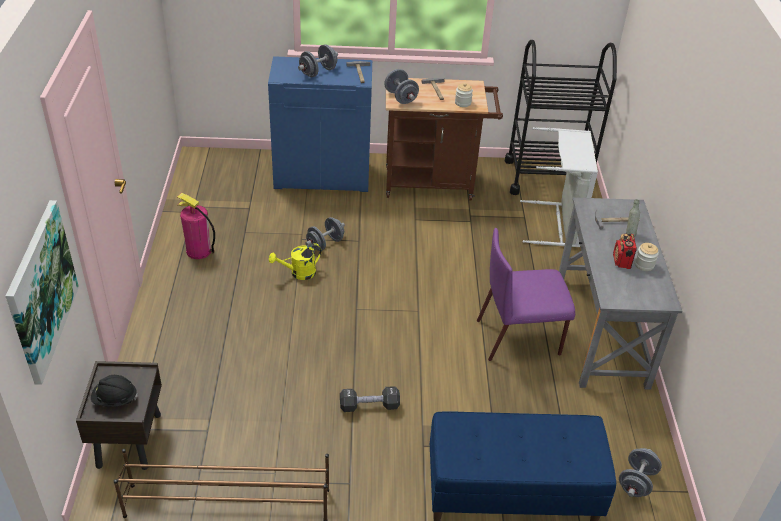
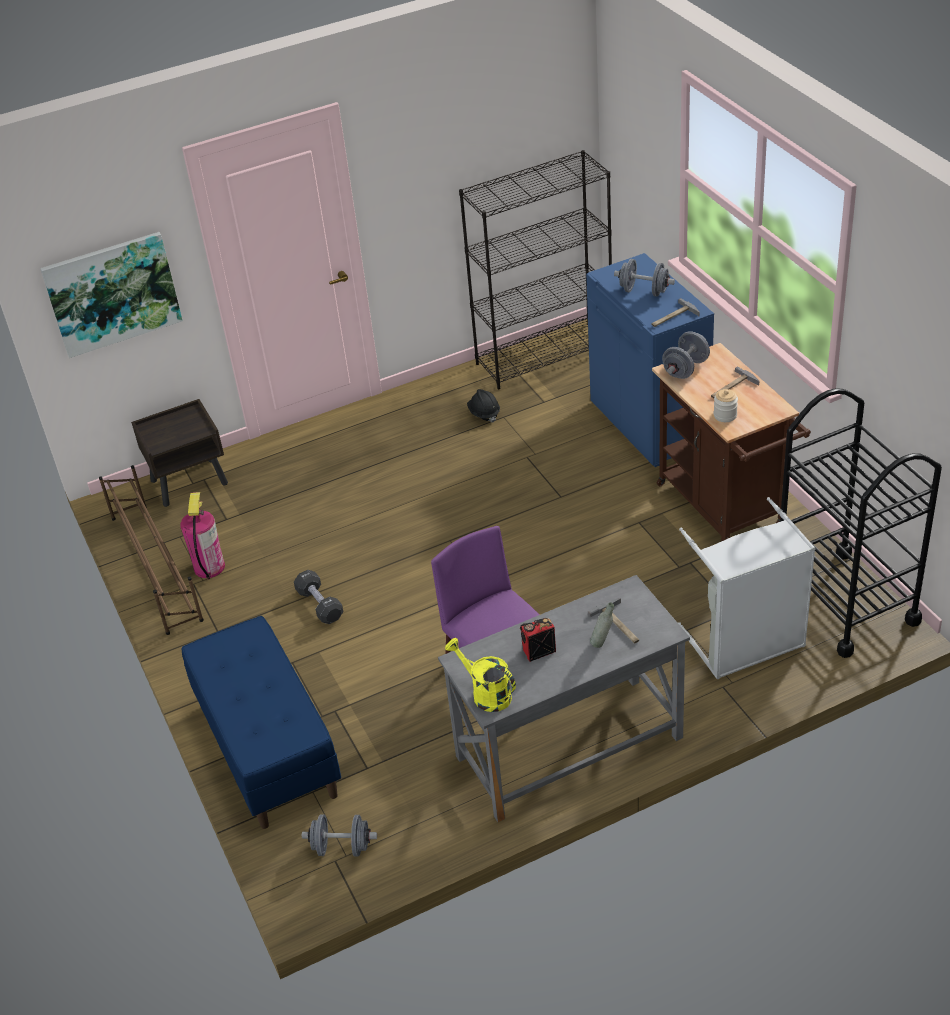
camera: 70 degrees right, 0 degrees up
black hard hat [91,375,138,407] -> black hard hat moved to [467,389,500,422]
fire extinguisher [177,193,215,259] -> fire extinguisher moved to [180,492,225,580]
yellow watering can [269,243,321,280] -> yellow watering can moved to [445,638,516,712]
grey dumbbell [305,217,345,251] -> none
jar [635,243,659,271] -> none
none -> black bookcase [459,150,612,389]

